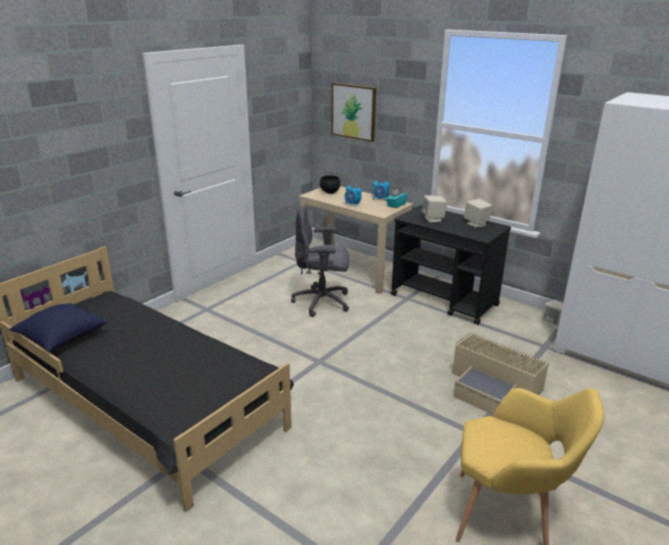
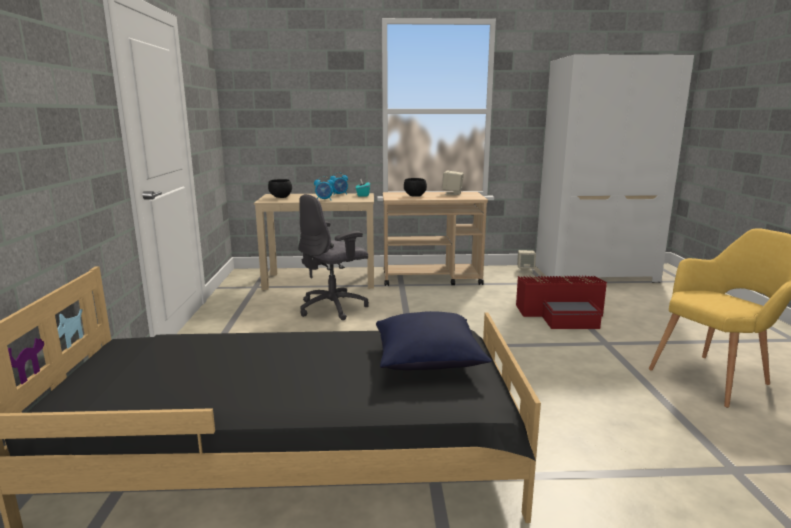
camera: 40 degrees left, 10 degrees down
blue pillow [9,303,108,352] -> blue pillow moved to [376,311,492,370]
picture [331,83,376,142] -> none
black cart [391,205,511,325] -> beige cart [383,192,488,286]
beige speaker [422,195,447,222] -> black bowl [404,178,427,197]
beige storage box [452,332,549,415] -> red storage box [516,276,607,329]

